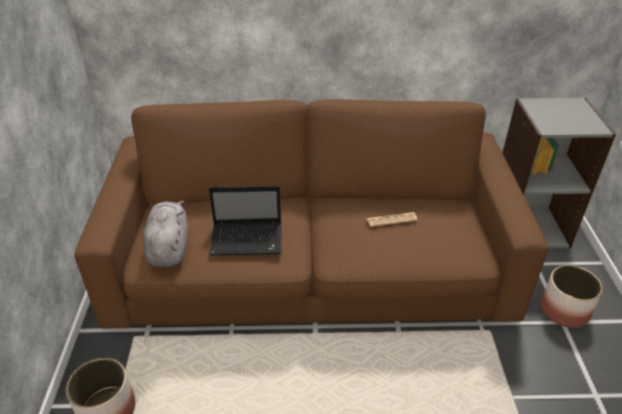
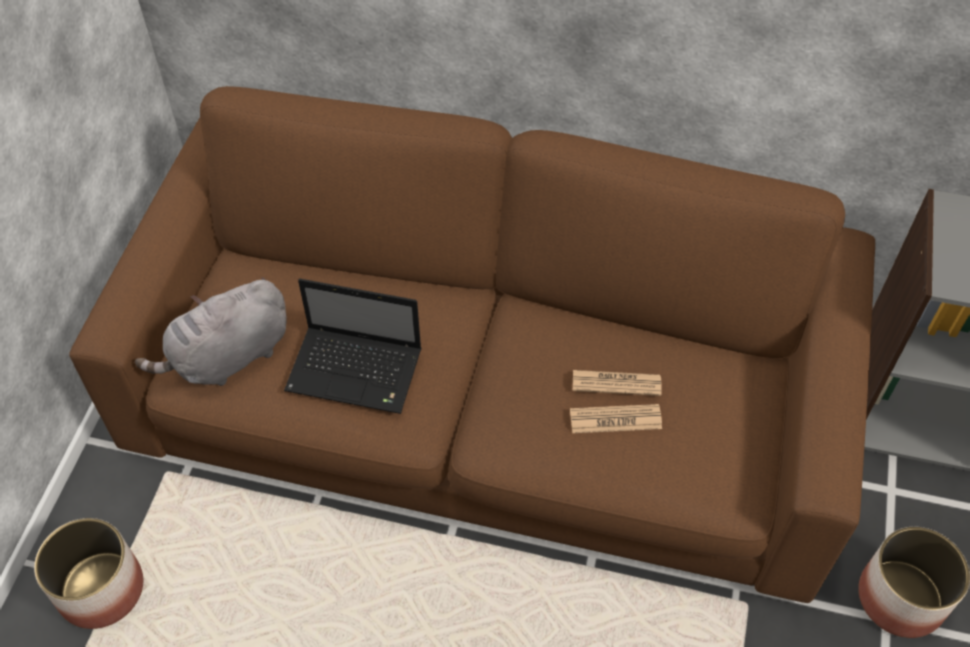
camera: 15 degrees right, 15 degrees up
grey plush toy [143,201,188,268] -> grey plush toy turned 135 degrees counterclockwise [135,278,287,386]
none -> newspaper [570,404,662,433]

